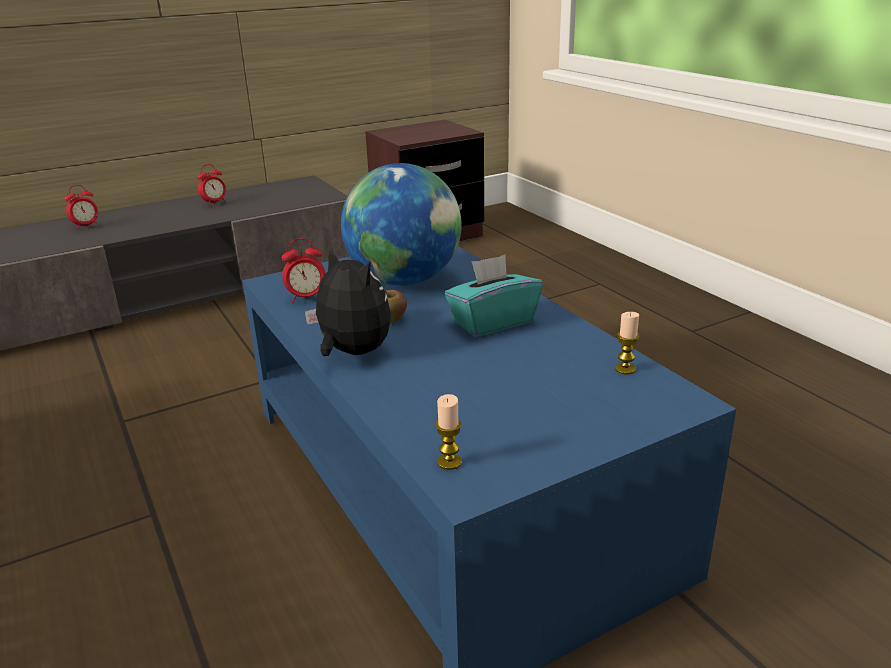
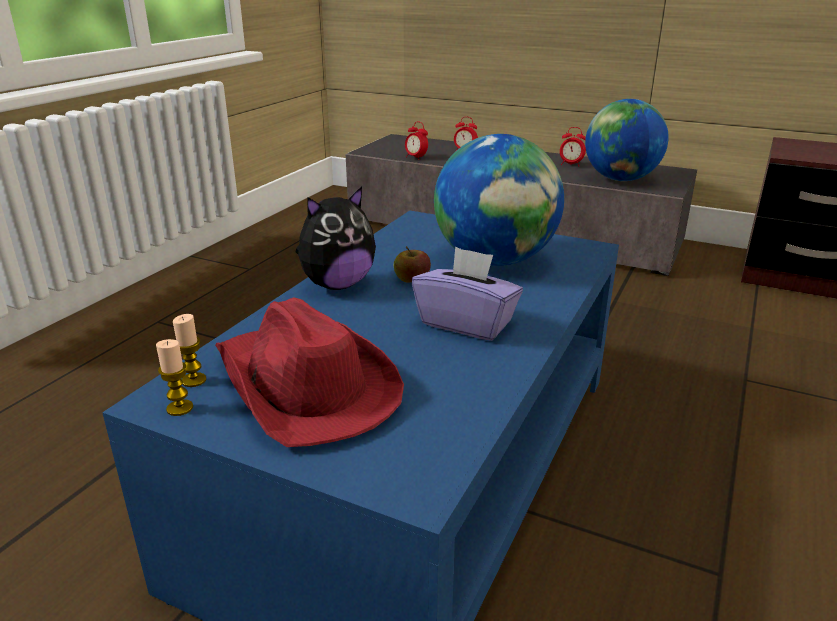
camera: 55 degrees right, 0 degrees up
alarm clock [282,238,326,303] -> alarm clock moved to [405,122,428,159]
plush toy [305,247,391,356] -> plush toy turned 45 degrees clockwise [296,187,376,290]
turquoise tissue box [445,255,543,337] -> purple tissue box [412,247,523,341]
candle [615,312,639,374] -> candle moved to [156,339,193,416]
none -> red hat [215,297,404,447]
none -> globe [585,99,668,181]

